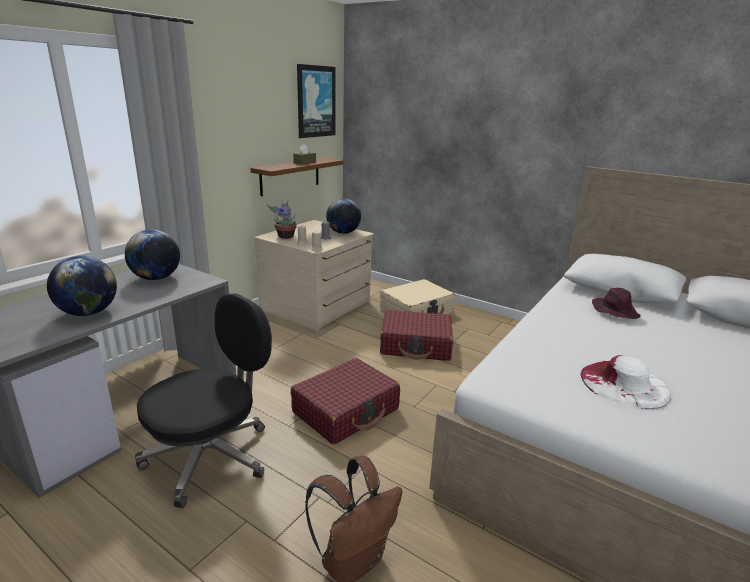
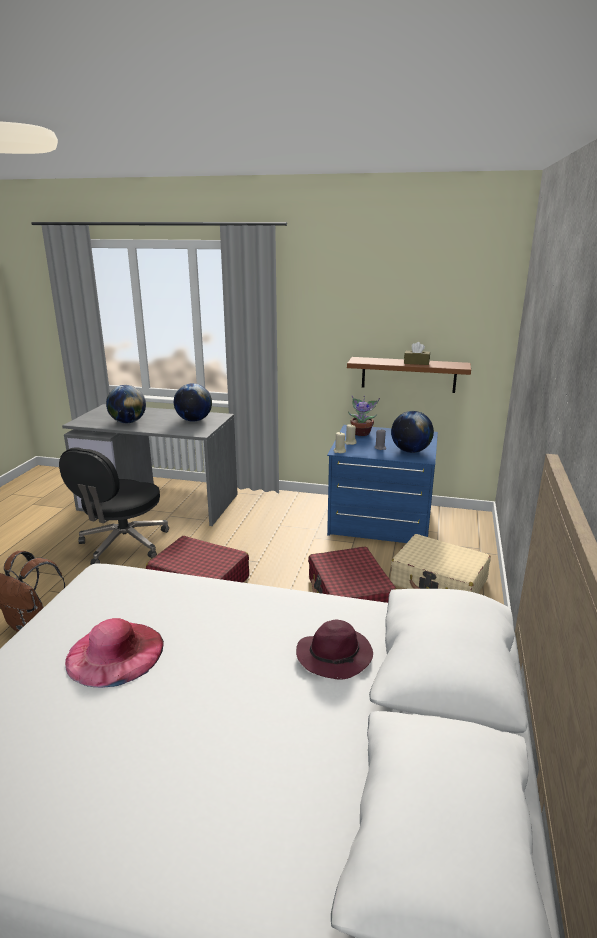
camera: 70 degrees right, 0 degrees up
black office chair [135,293,272,508] -> black office chair turned 90 degrees clockwise [59,447,169,565]
beige dresser [254,220,374,331] -> blue dresser [327,425,438,543]
picture [297,64,336,138] -> none
white hat [580,355,671,409] -> pink hat [65,618,164,688]

